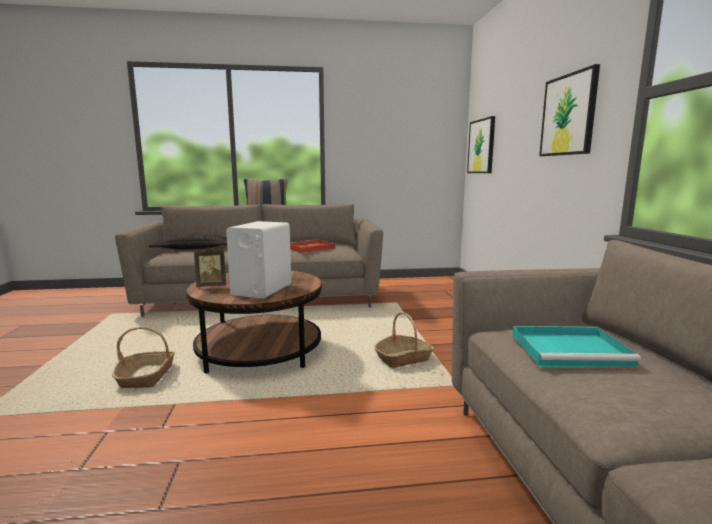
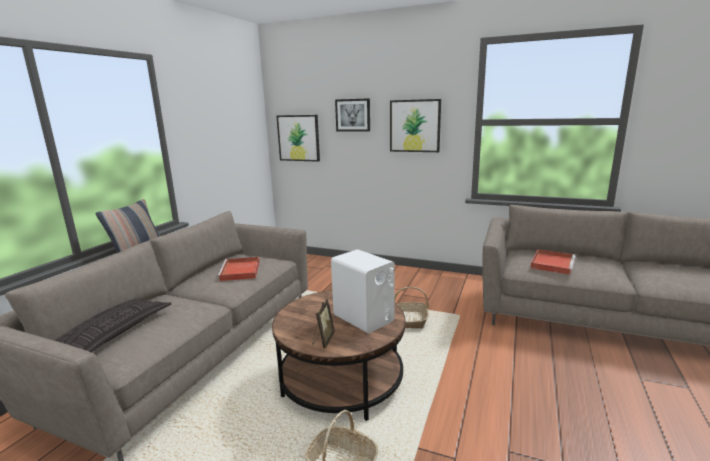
camera: 60 degrees left, 5 degrees up
turquoise tray [512,326,641,369] -> red tray [530,249,575,275]
none -> picture [335,98,370,132]

